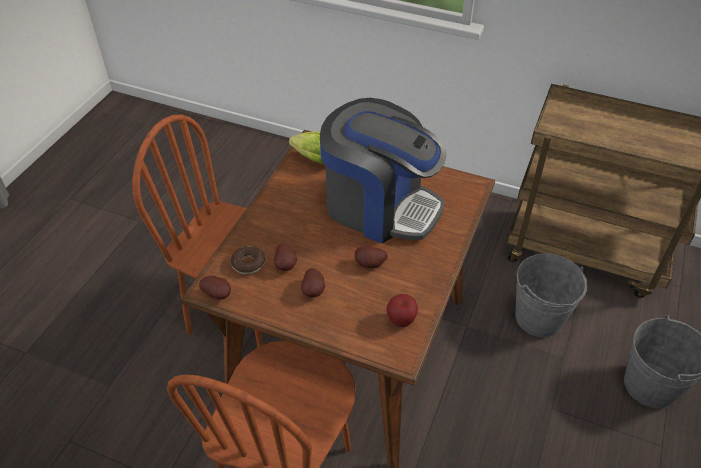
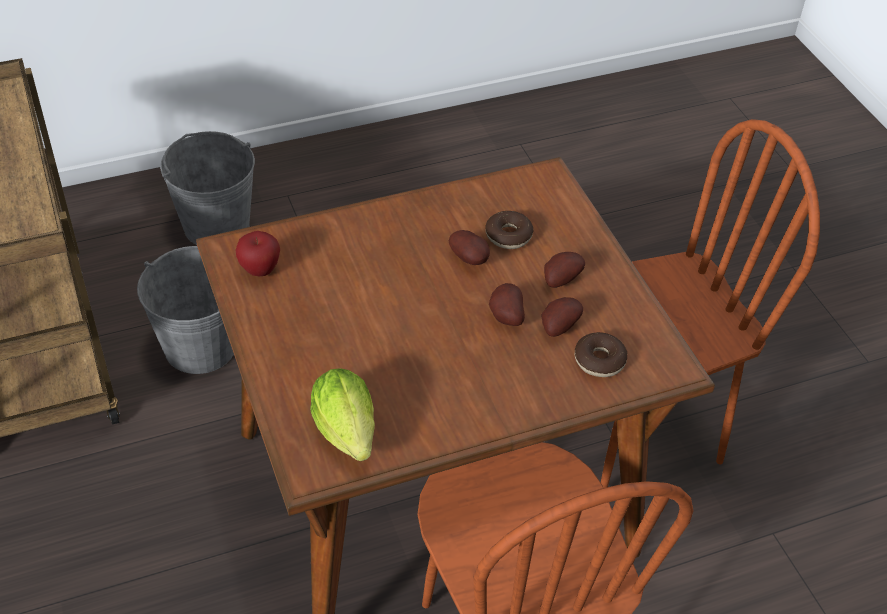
camera: 135 degrees left, 0 degrees up
potato [199,276,231,300] -> potato moved to [489,283,525,326]
coffee machine [320,98,446,244] -> none
apple [387,294,418,327] -> apple moved to [235,231,280,276]
none -> donut [485,211,534,249]

